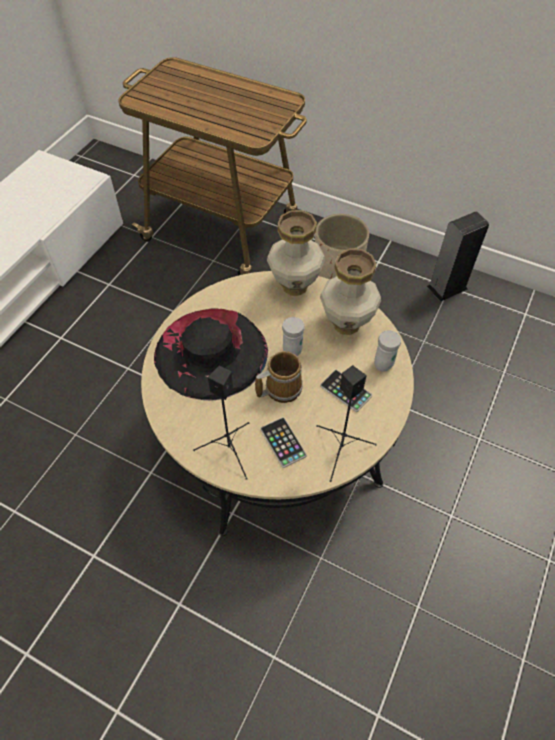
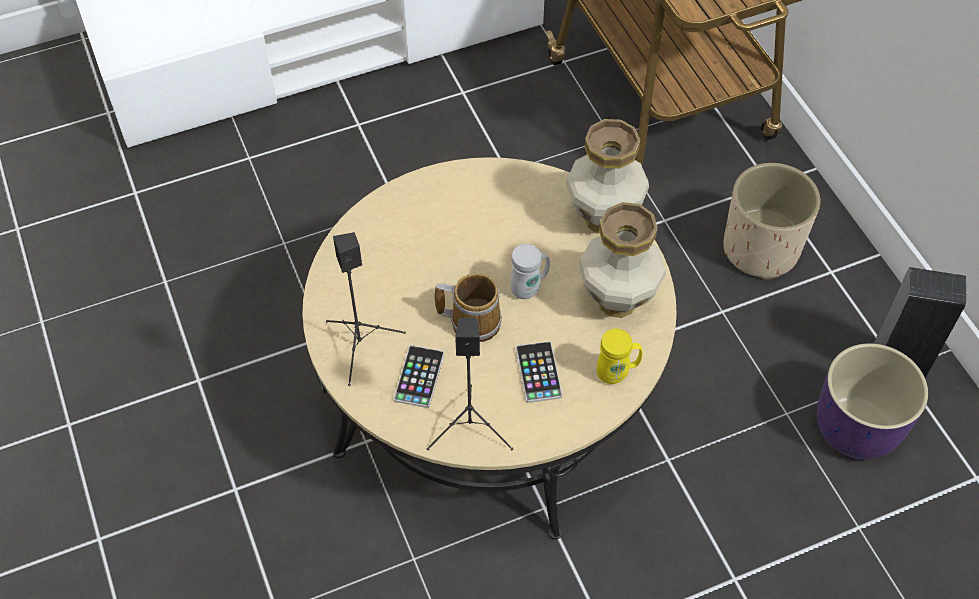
camera: 40 degrees right, 0 degrees up
black hat [154,308,268,401] -> none
white mug [374,330,401,372] -> yellow mug [597,329,643,384]
none -> purple planter [817,343,928,460]

